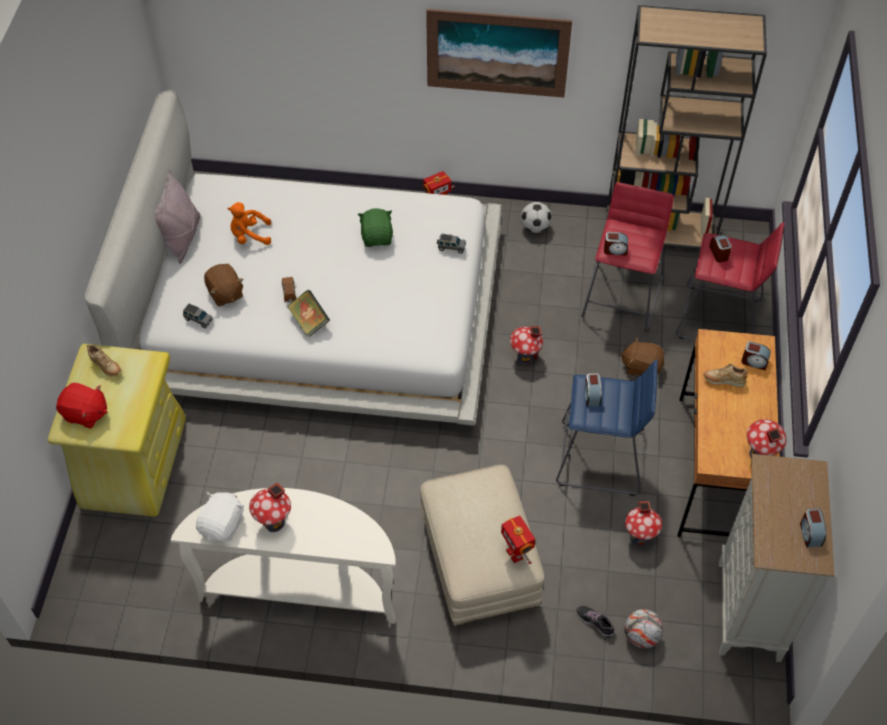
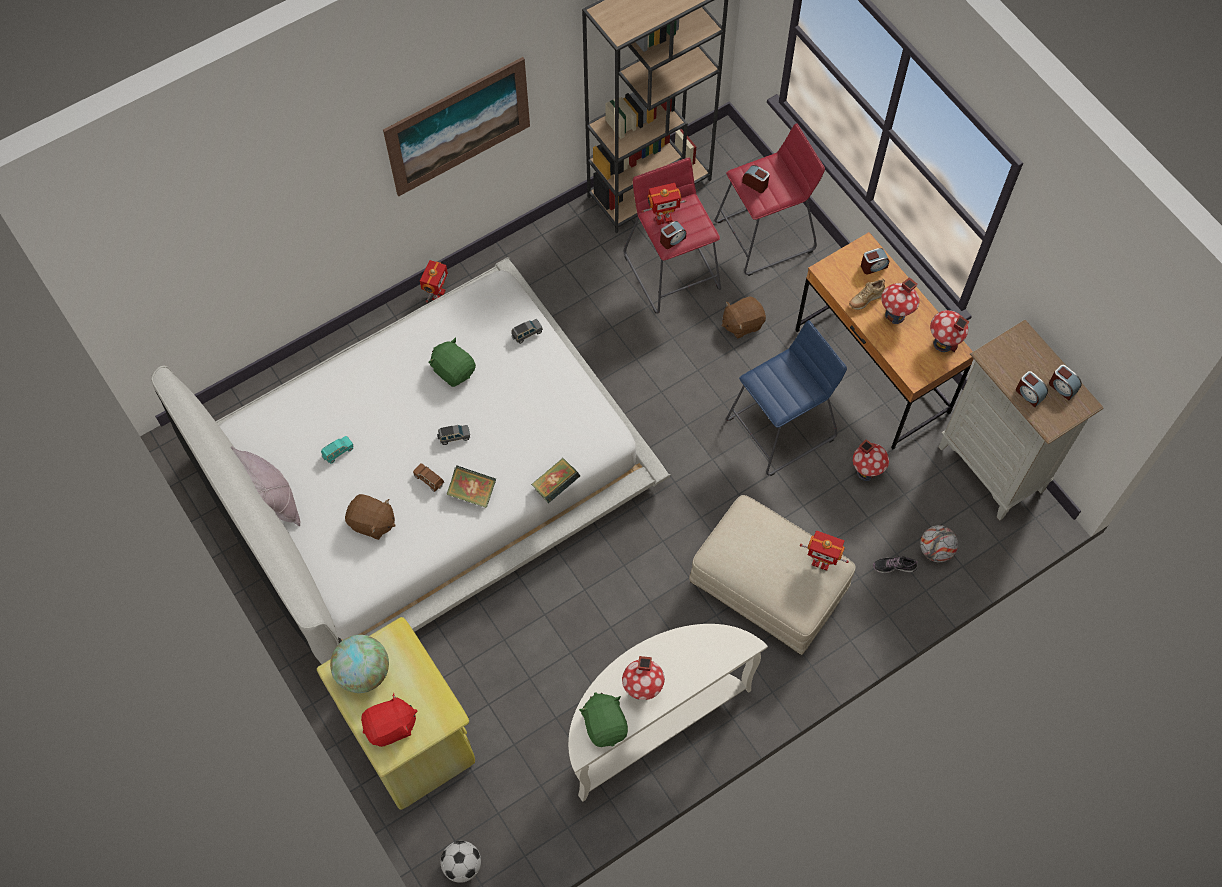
camera: 40 degrees left, 10 degrees up
beige shoe [87,345,121,377] -> globe [330,635,389,693]
grey toy car [183,303,213,328] -> grey toy car moved to [437,425,470,445]
white plush toy [196,492,244,542] -> green plush toy [579,692,628,747]
orange plush toy [227,202,271,245] -> turquoise toy car [321,436,354,464]
toy house [510,326,543,364] -> toy house moved to [881,277,919,324]
football [521,202,552,233] -> football moved to [440,841,481,883]
alarm clock [584,373,602,406] -> alarm clock moved to [1016,371,1048,407]
none -> book [531,458,580,503]
none -> toy robot [641,183,686,225]

